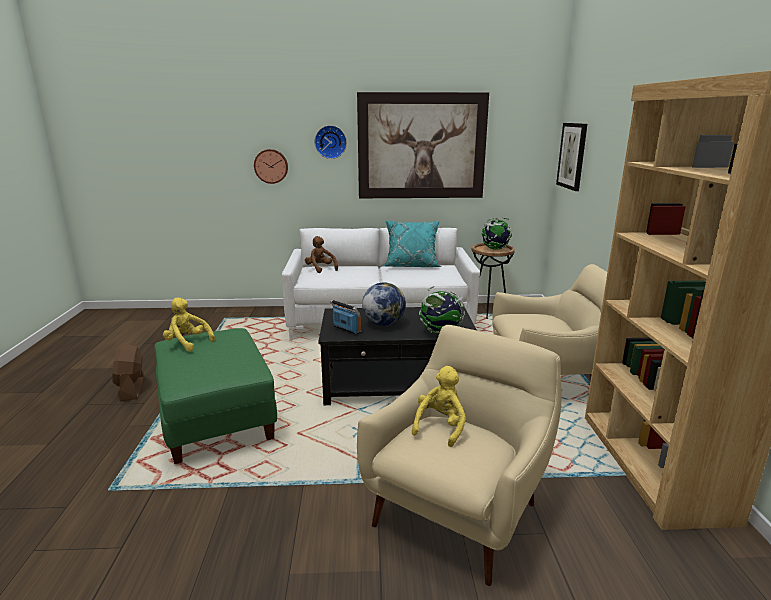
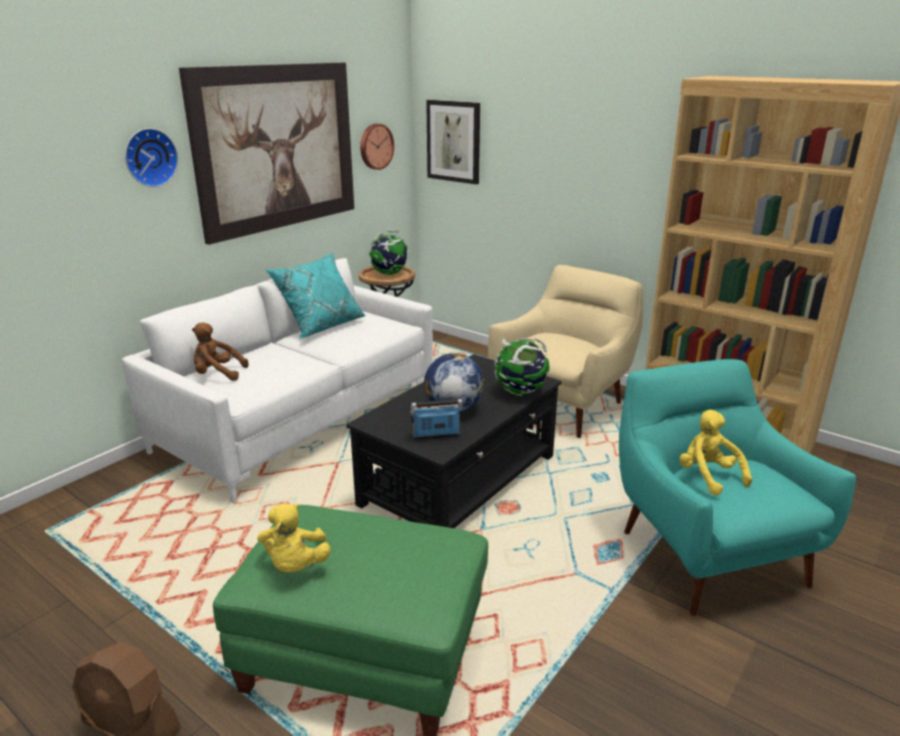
camera: 50 degrees left, 5 degrees up
yellow plush toy [163,298,215,351] -> yellow plush toy turned 75 degrees counterclockwise [257,504,331,572]
wall clock [254,149,288,184] -> wall clock moved to [360,124,394,170]
beige armchair [357,325,562,586] -> turquoise armchair [619,359,856,616]

